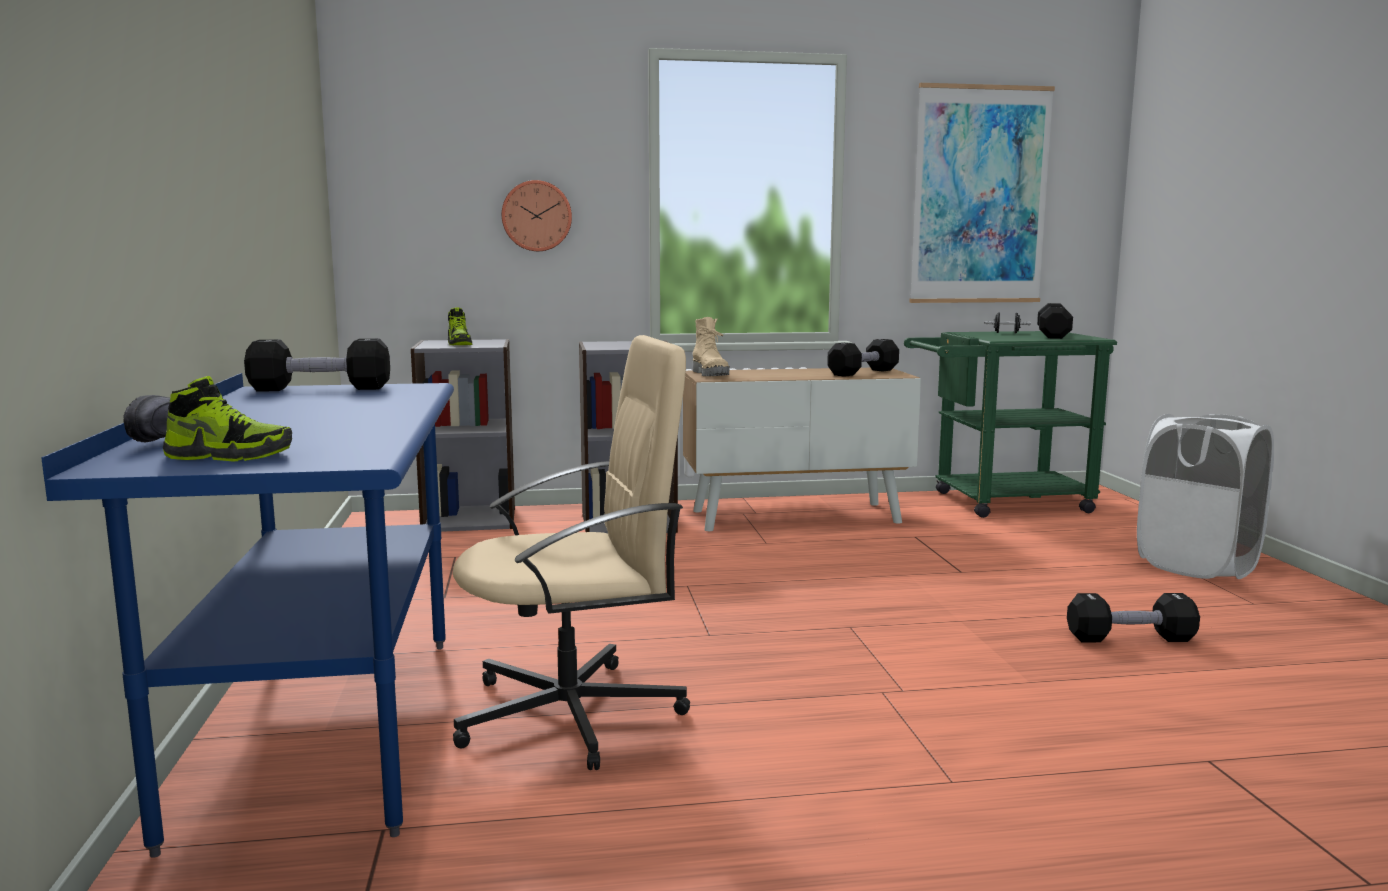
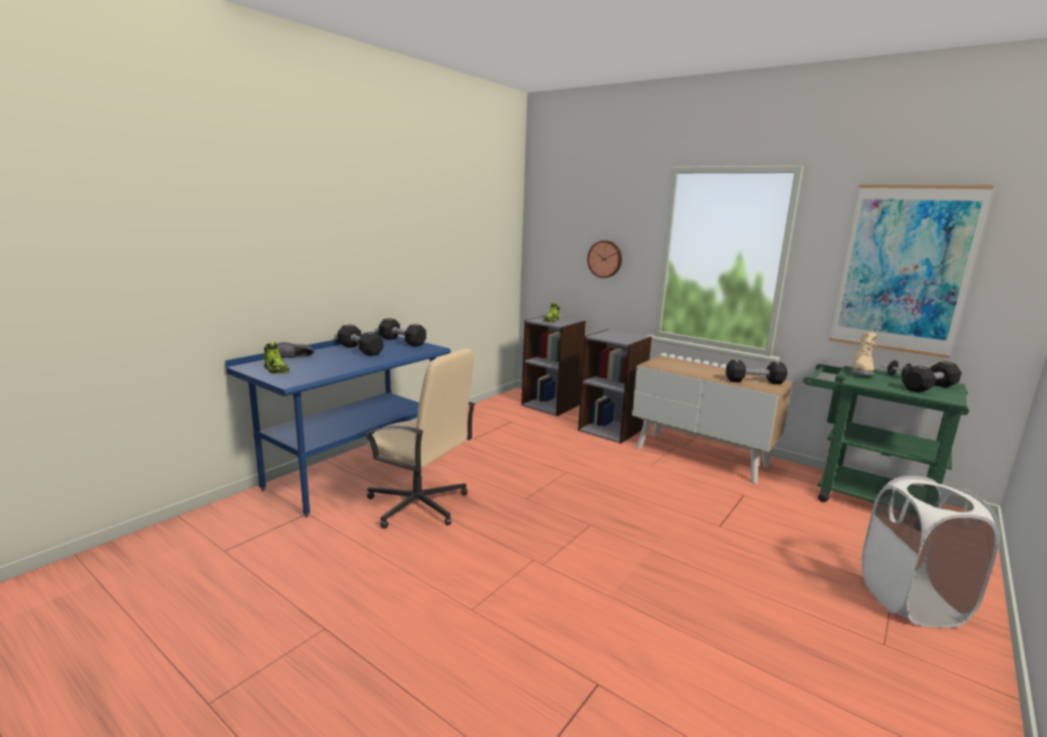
camera: 45 degrees right, 5 degrees up
beige boot [693,317,729,376] -> beige boot moved to [852,332,878,376]
black dumbbell [1067,593,1200,642] -> black dumbbell moved to [337,325,384,356]

